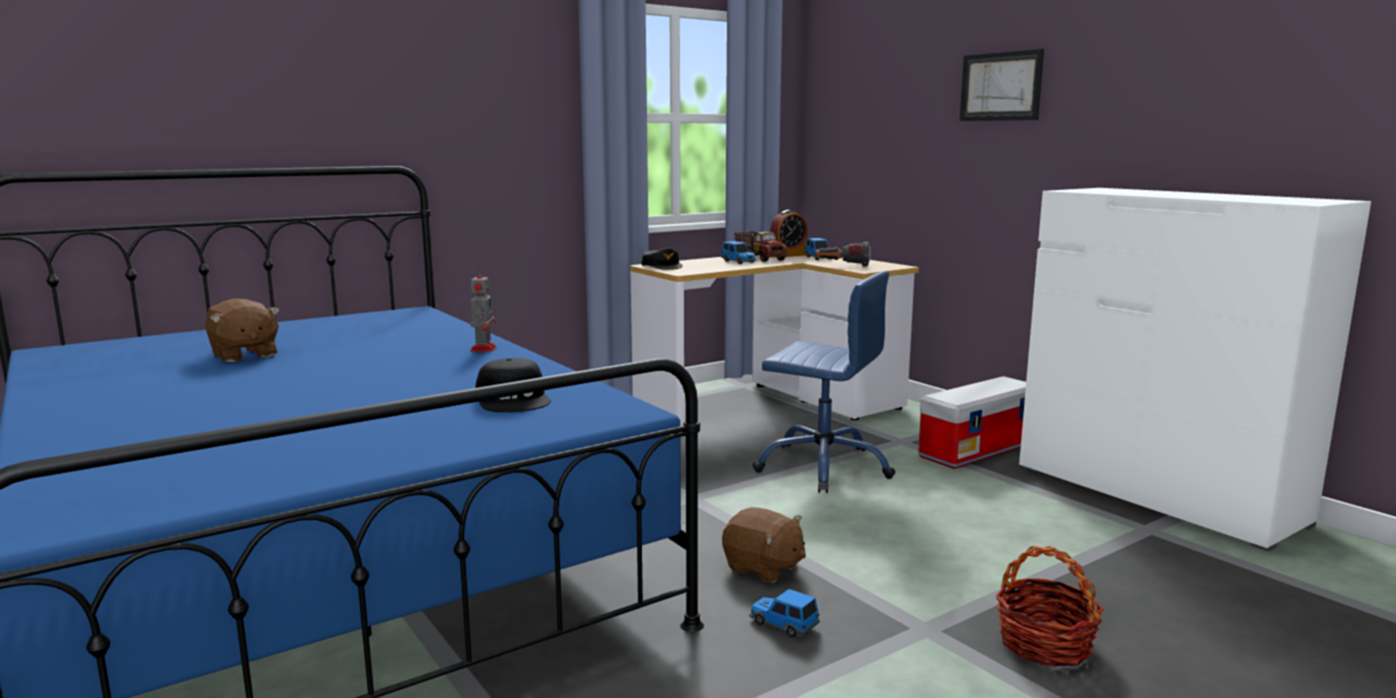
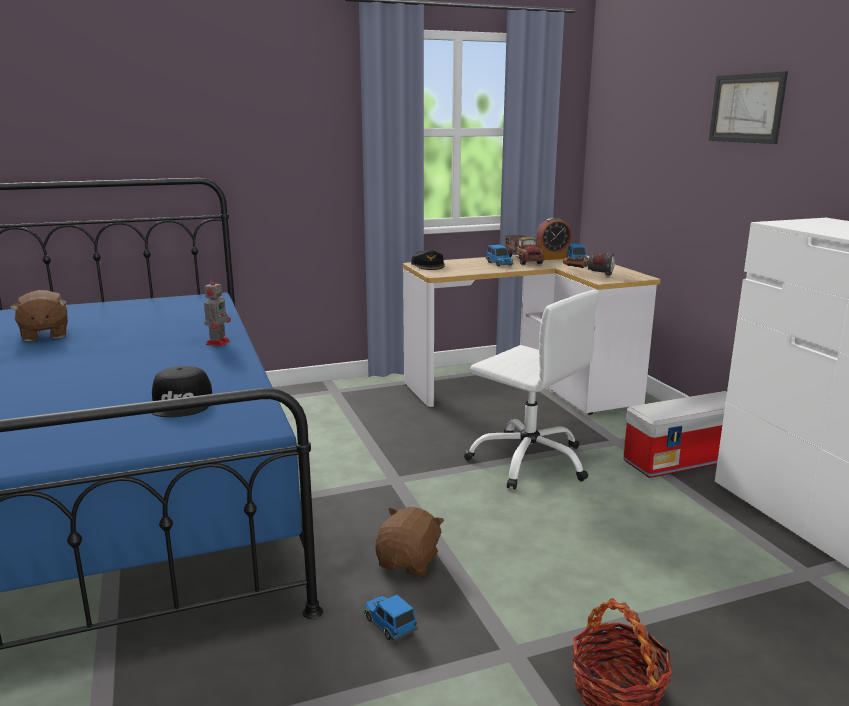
camera: 15 degrees right, 5 degrees up
brown plush toy [722,507,806,583] -> brown plush toy turned 120 degrees counterclockwise [375,507,444,576]
blue office chair [752,271,895,493] -> white office chair [464,290,599,489]

